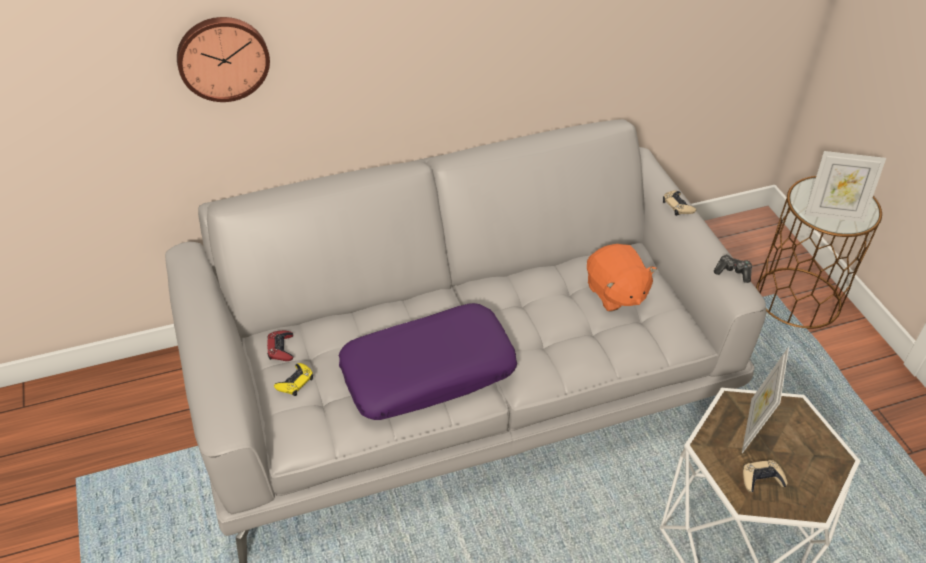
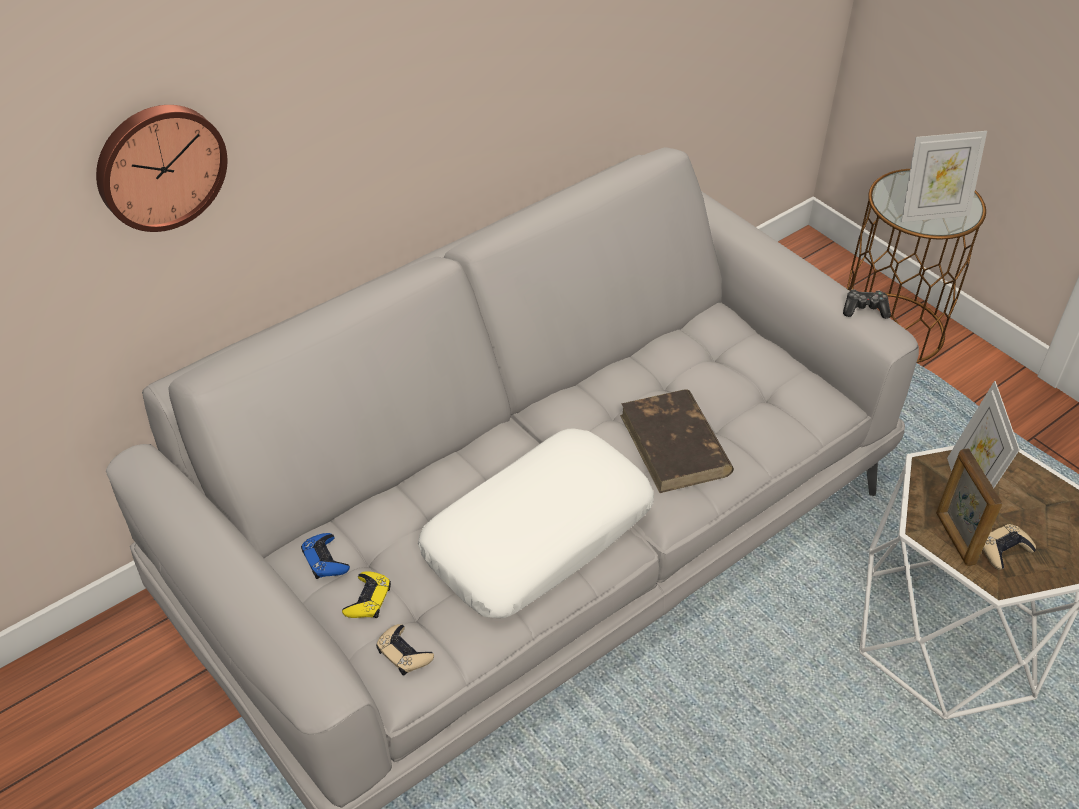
camera: 20 degrees left, 0 degrees up
red game controller [267,331,294,361] -> blue game controller [301,533,350,579]
purple pillow [339,303,517,420] -> white pillow [418,428,654,618]
orange plush toy [587,244,657,311] -> none
beige game controller [663,191,696,216] -> beige game controller moved to [376,624,434,676]
none -> brown book [620,389,734,493]
none -> picture frame [936,448,1002,566]

